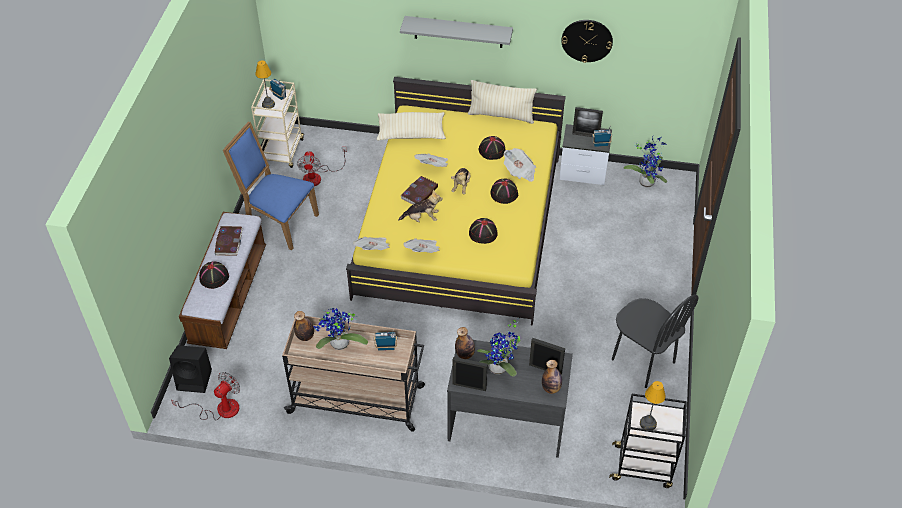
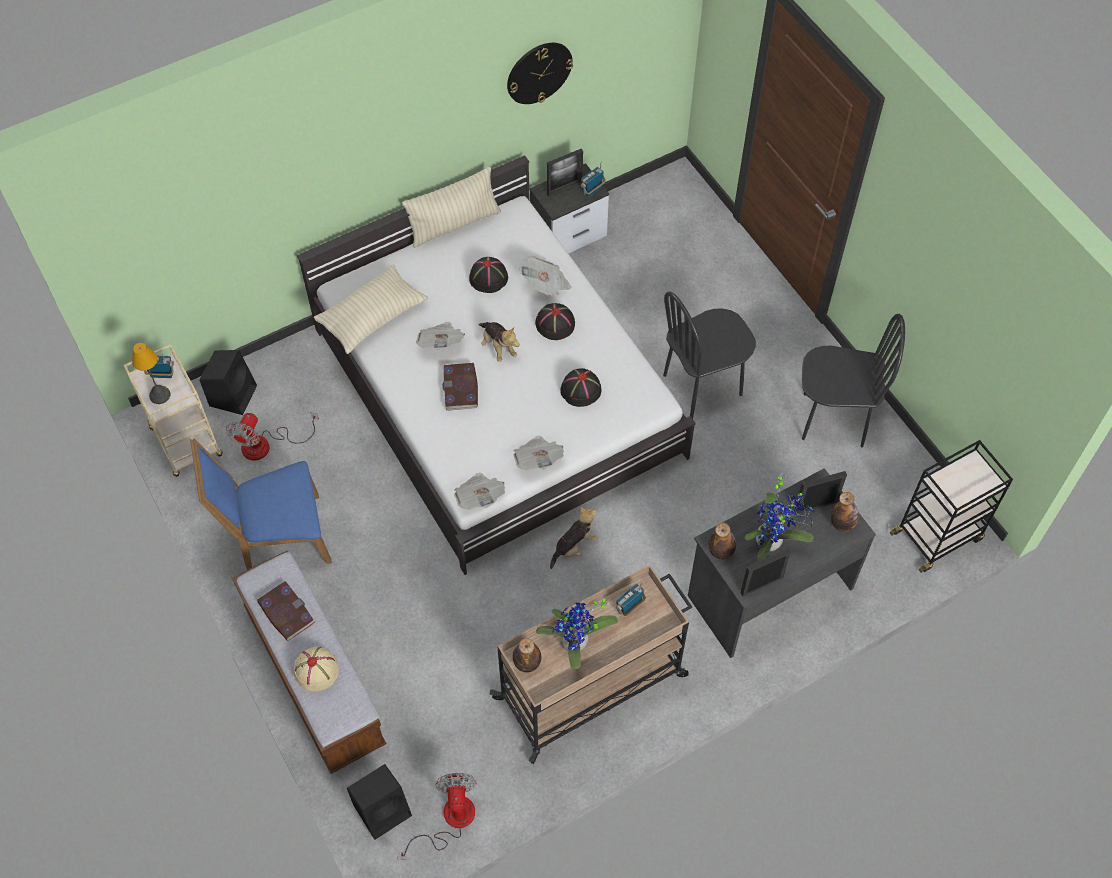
camera: 40 degrees left, 10 degrees up
black hat [199,261,229,289] -> beige hat [294,647,339,691]
fan [297,147,347,186] -> fan turned 60 degrees clockwise [226,412,319,461]
yellow bed [346,77,566,326] -> white bed [297,155,696,575]
plush toy [398,190,443,222] -> plush toy moved to [550,507,597,569]
grey shelf [400,16,513,48] -> none
potted plant [623,137,667,187] -> none
table lamp [640,381,666,430] -> none
none -> black speaker [200,350,257,415]
none -> black chair [663,291,756,419]

